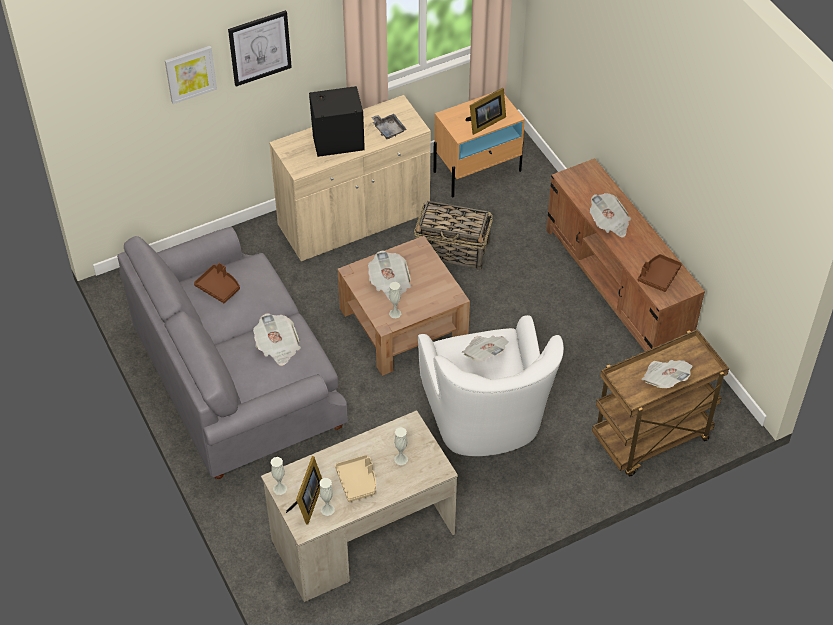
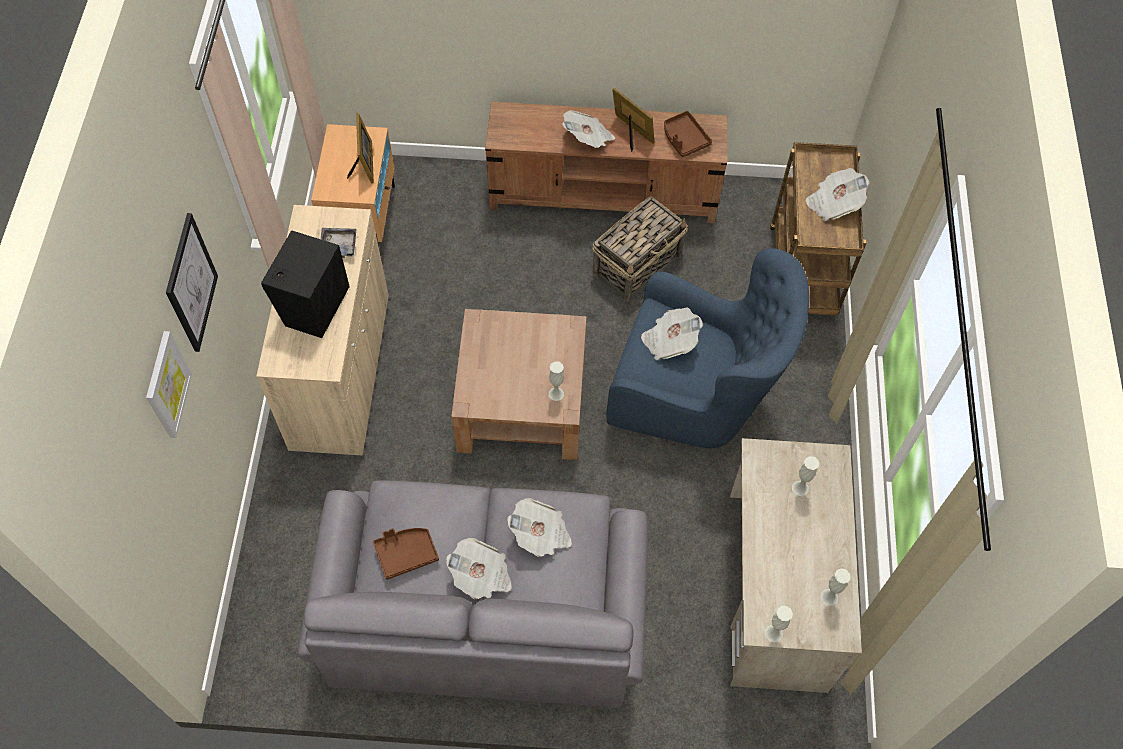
camera: 60 degrees left, 10 degrees up
picture frame [286,456,322,525] -> picture frame moved to [612,88,655,152]
beige tray [335,455,376,502] -> none
newspaper [368,250,411,300] -> newspaper moved to [446,538,512,600]
basket [414,201,493,271] -> basket moved to [592,196,688,302]
white armchair [418,315,564,456] -> blue armchair [606,248,809,448]

